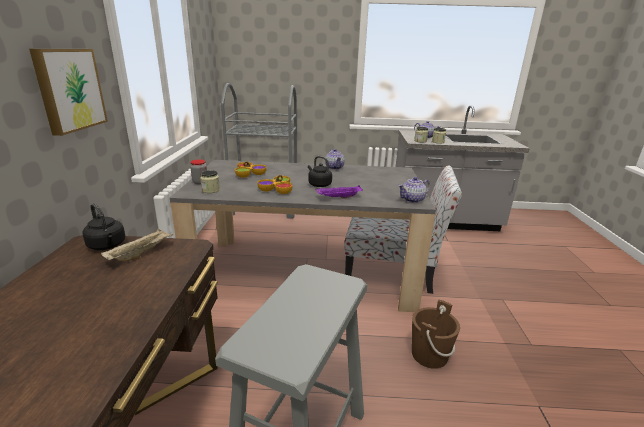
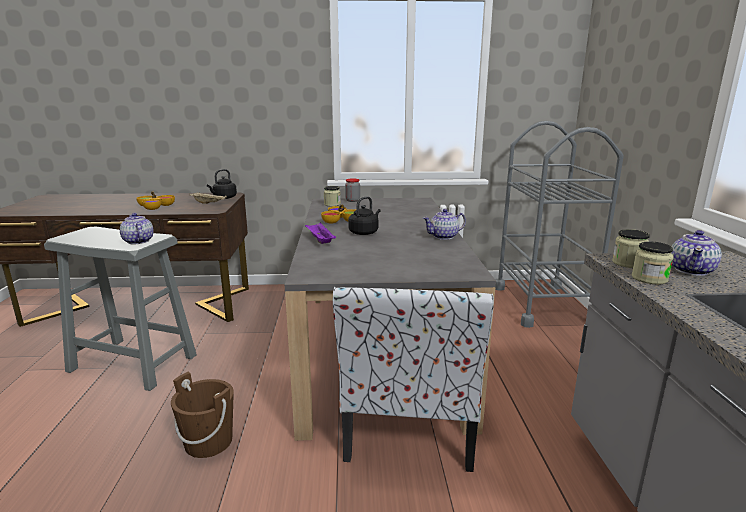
camera: 85 degrees right, 5 degrees down
picture [29,49,108,136] -> none
bowl [235,161,267,178] -> bowl moved to [136,191,175,210]
teapot [398,177,430,203] -> teapot moved to [120,213,154,244]

